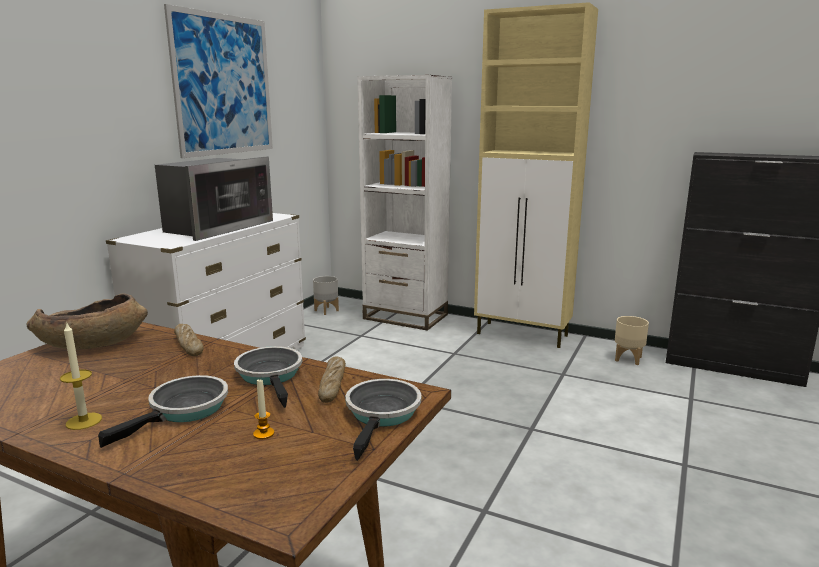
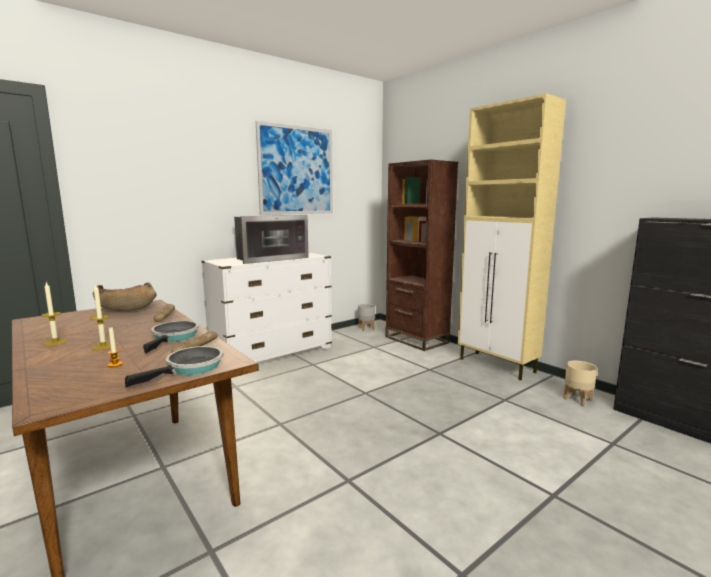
camera: 25 degrees right, 5 degrees down
frying pan [98,375,228,448] -> candle [90,284,111,350]
white bookcase [357,75,452,331] -> brown bookcase [385,160,458,351]

